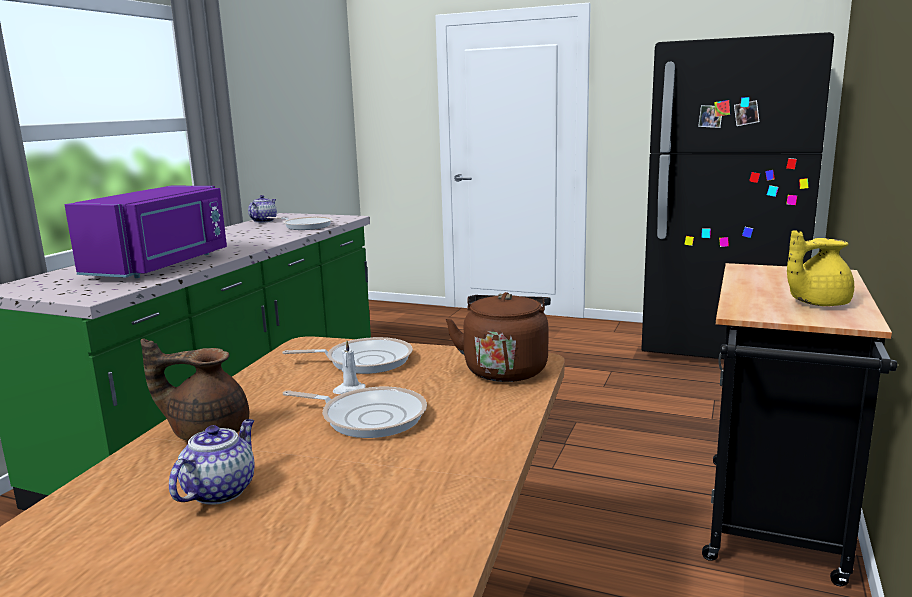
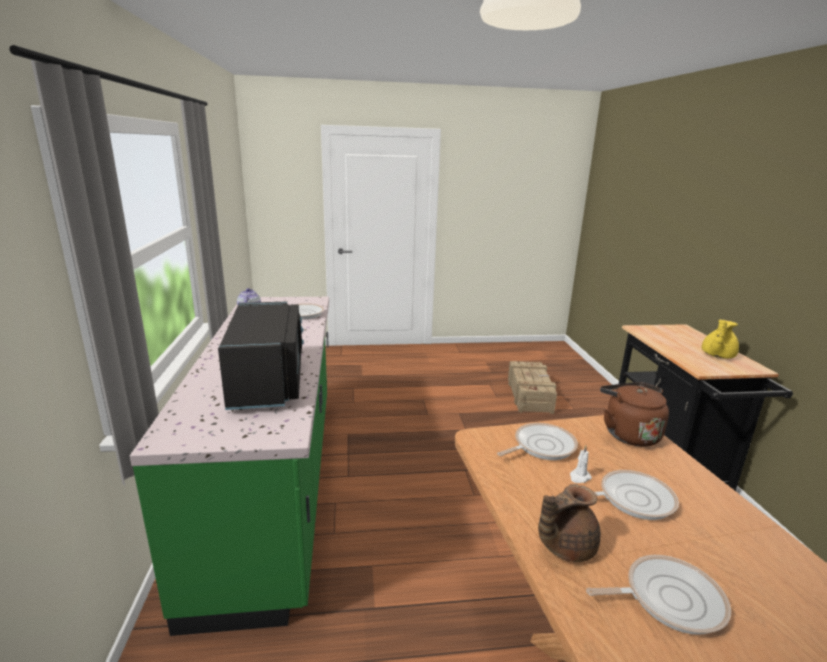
camera: 30 degrees left, 5 degrees up
purple microwave [65,186,227,278] -> black microwave [218,302,304,410]
teapot [169,419,254,504] -> frying pan [586,555,731,635]
black fridge [641,32,834,359] -> none
none -> crate [508,361,557,414]

